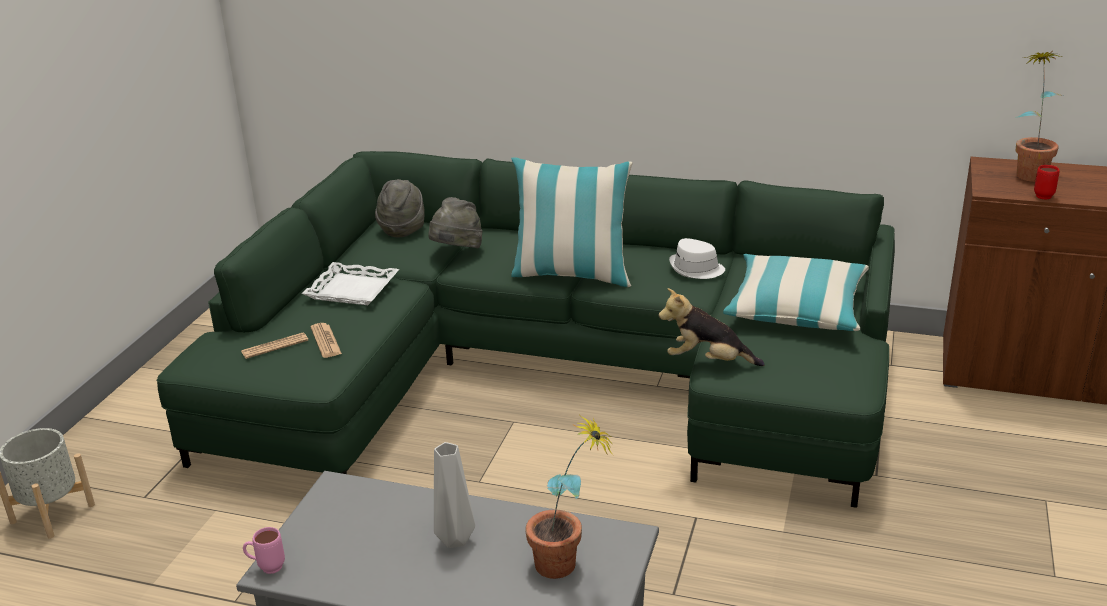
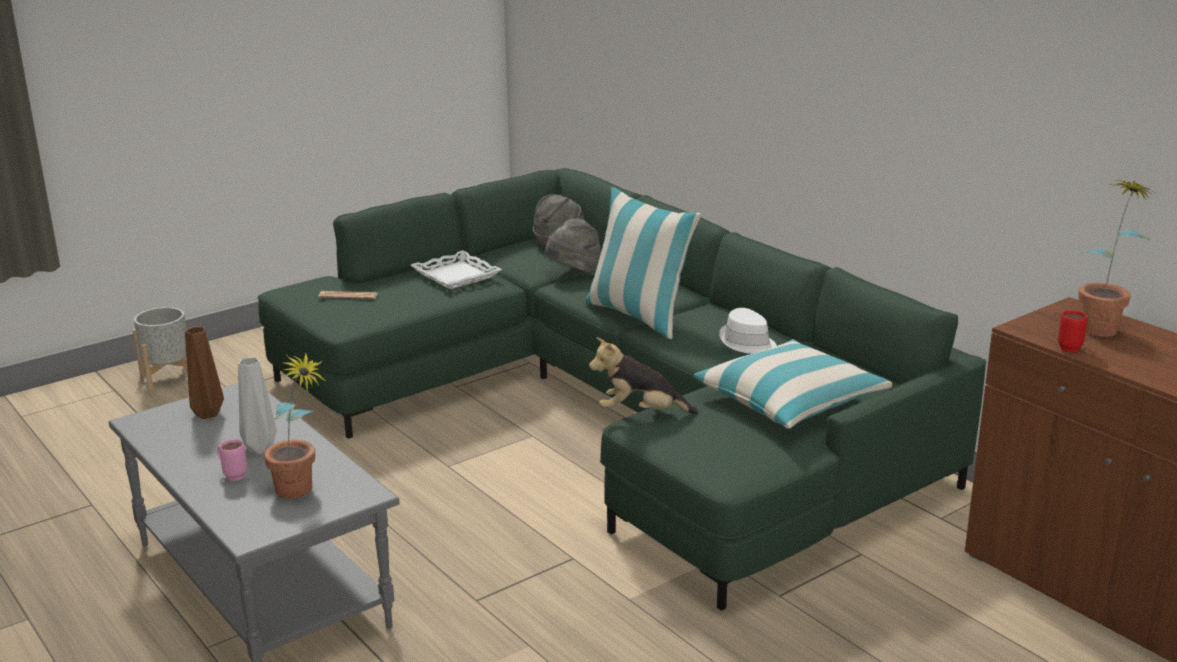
camera: 35 degrees right, 5 degrees down
pink mug [243,527,285,574] -> pink mug moved to [217,439,247,481]
newspaper [310,323,342,358] -> none
plush toy [659,288,764,366] -> plush toy turned 45 degrees counterclockwise [589,337,699,414]
none -> brown vase [185,327,224,419]

